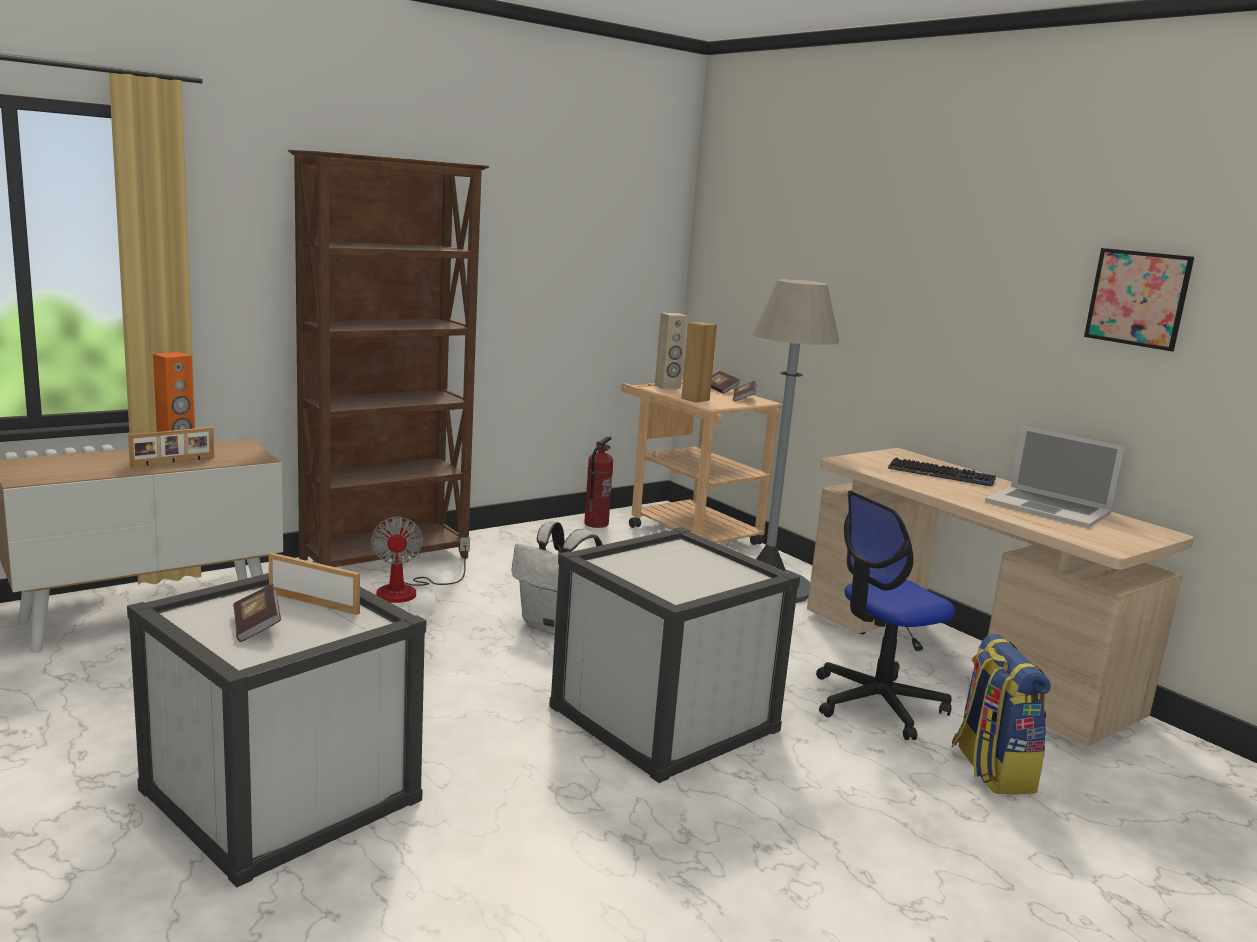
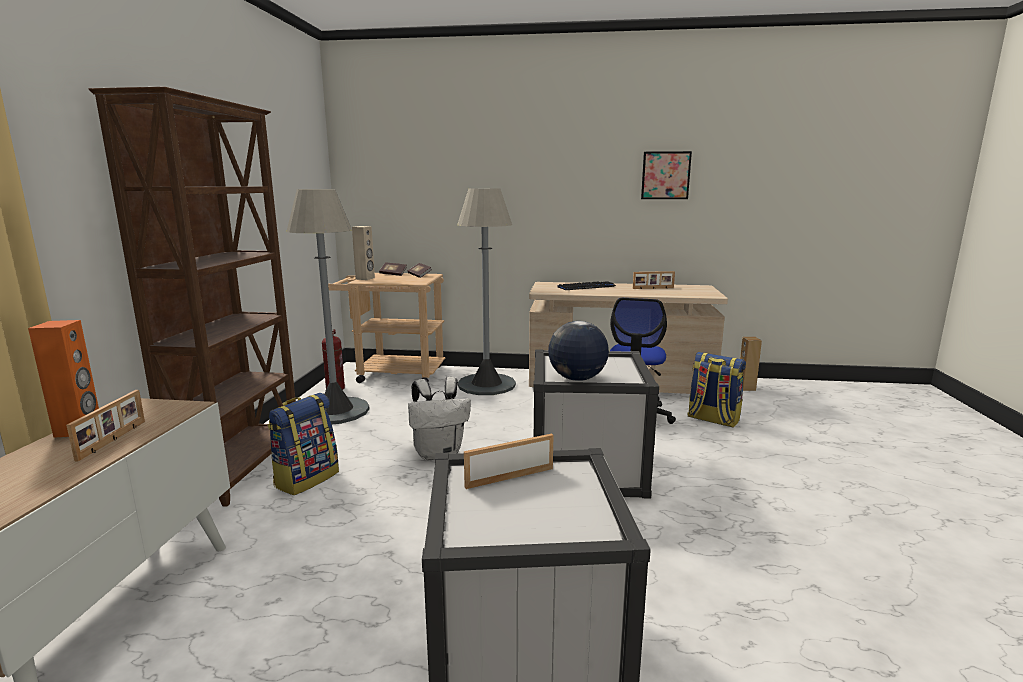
camera: 45 degrees left, 0 degrees up
book [233,584,281,642] -> none
fan [371,516,470,603] -> backpack [268,393,339,495]
brown speaker [681,322,717,403] -> brown speaker moved to [740,337,762,391]
laptop [985,426,1125,528] -> picture frame [633,271,675,289]
none -> grey floor lamp [286,189,370,424]
none -> globe [548,321,609,381]

